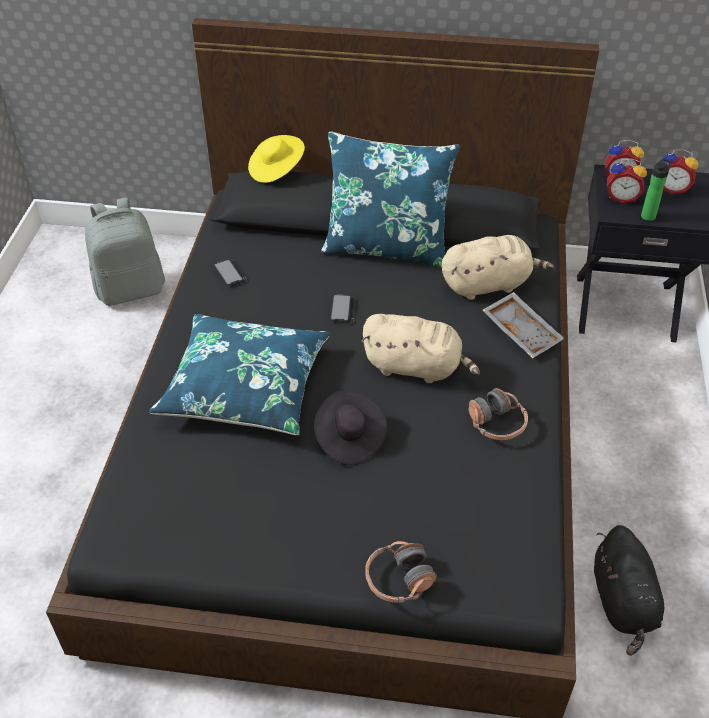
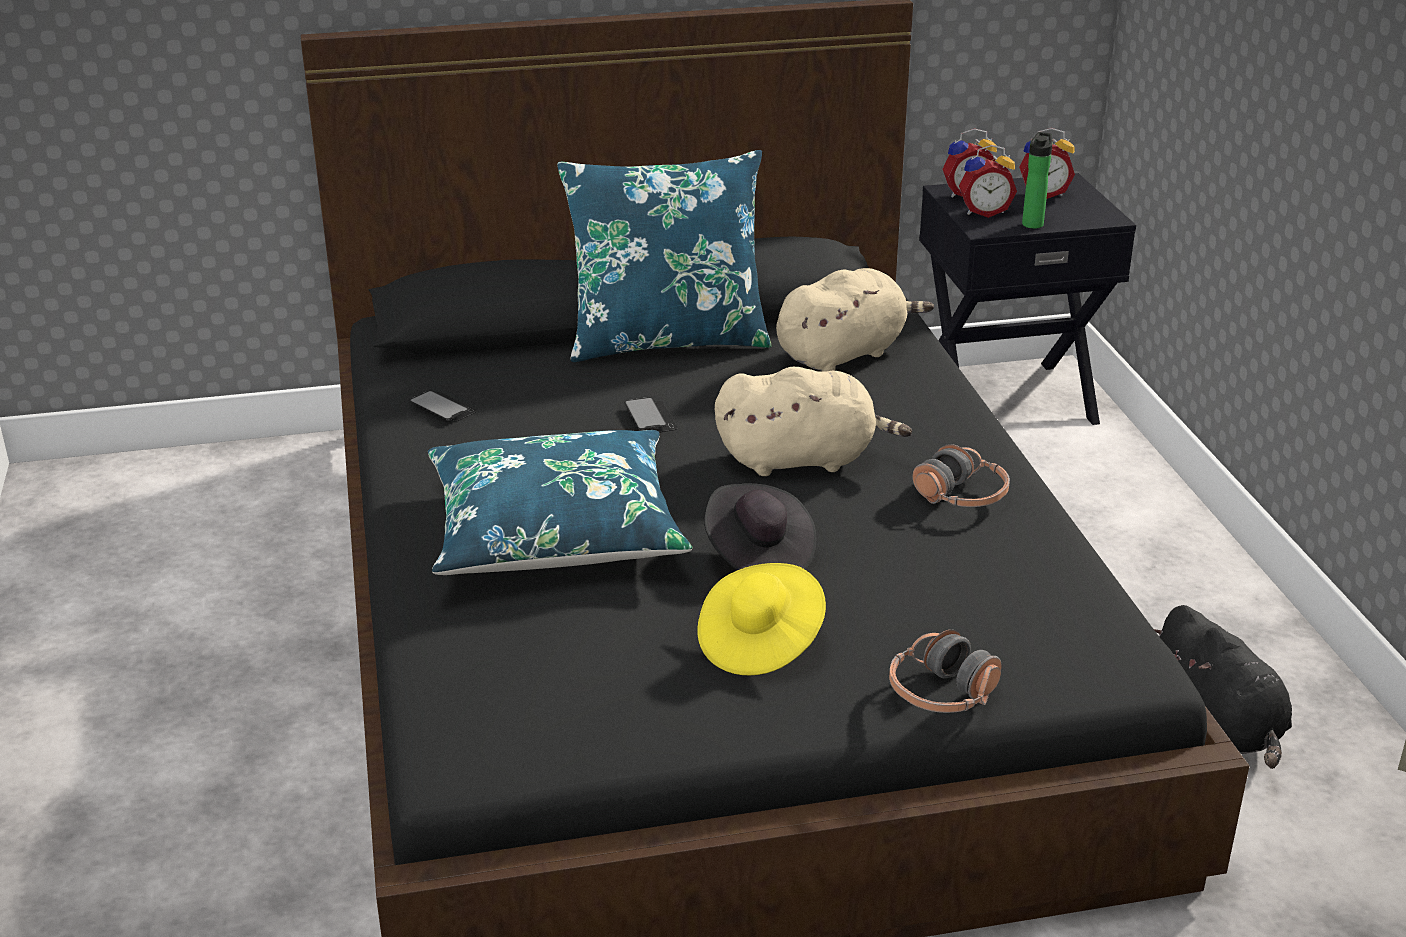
camera: 20 degrees left, 15 degrees down
grey backpack [85,197,165,306] -> none
yellow hat [248,135,305,183] -> yellow hat moved to [697,563,826,675]
grey tray [482,292,565,358] -> none

